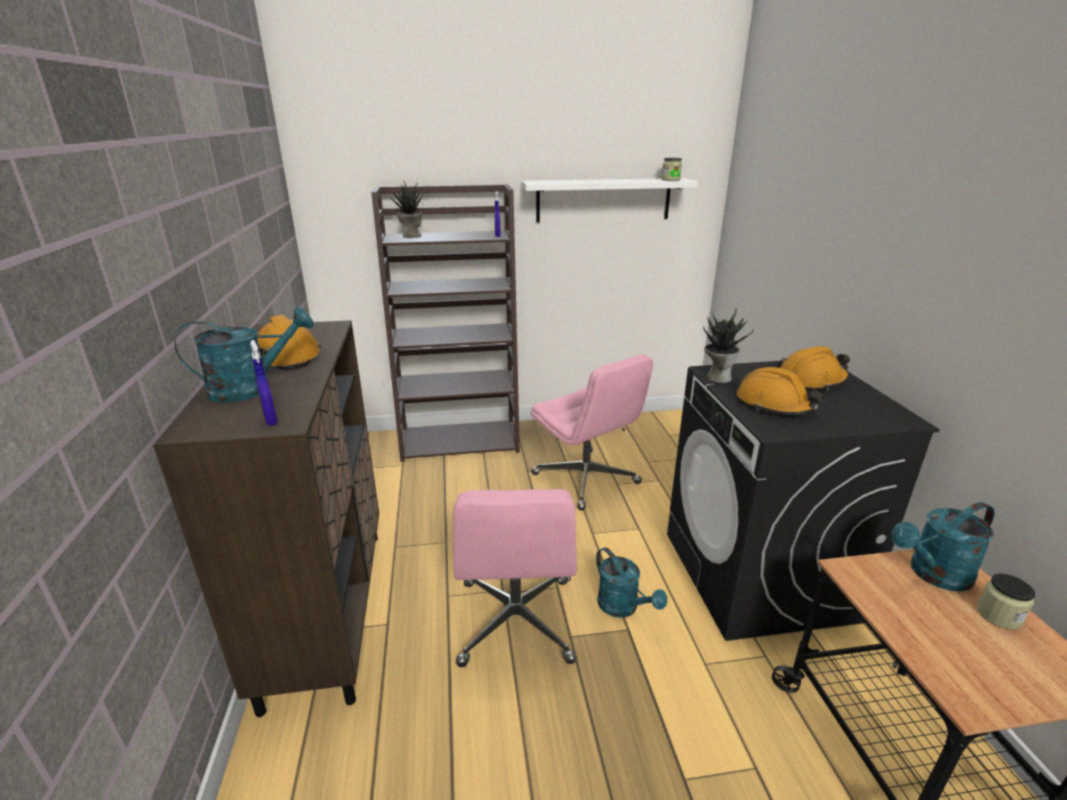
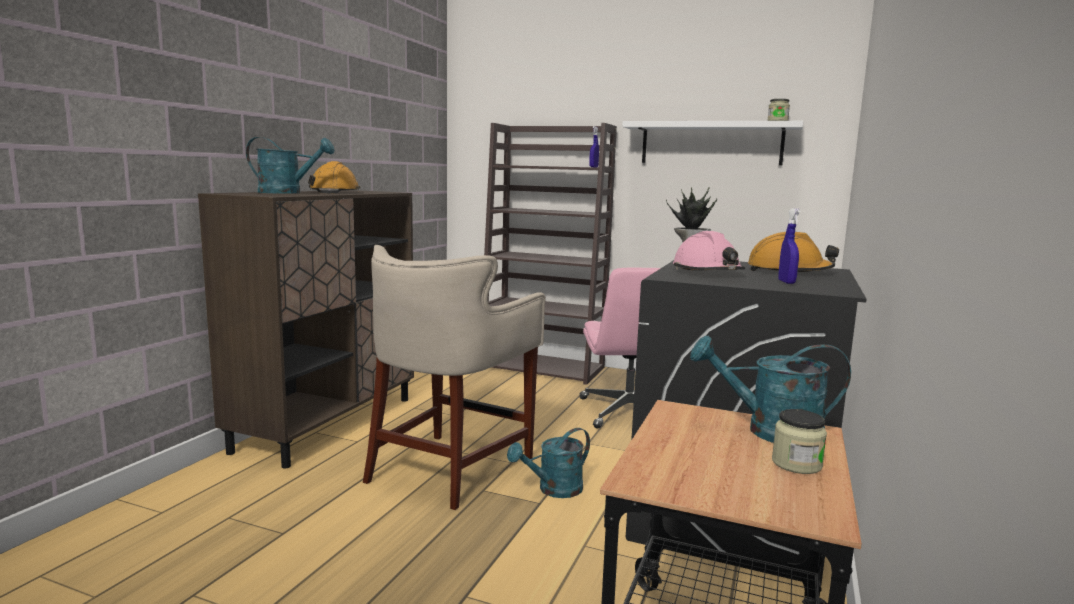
camera: 30 degrees right, 15 degrees down
blue spray bottle [250,340,278,426] -> blue spray bottle moved to [778,208,801,284]
potted plant [387,181,425,238] -> none
pink office chair [453,489,577,667] -> beige stool [363,245,546,510]
turquoise watering can [596,547,667,618] -> turquoise watering can turned 60 degrees clockwise [507,428,590,498]
orange hard hat [737,367,823,415] -> pink hard hat [673,231,745,271]

